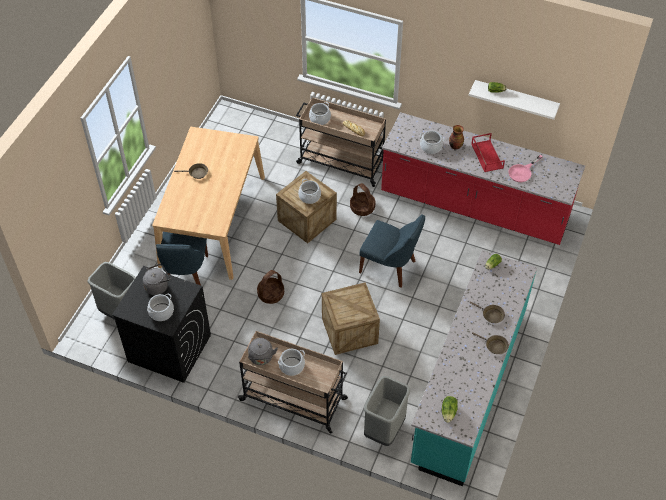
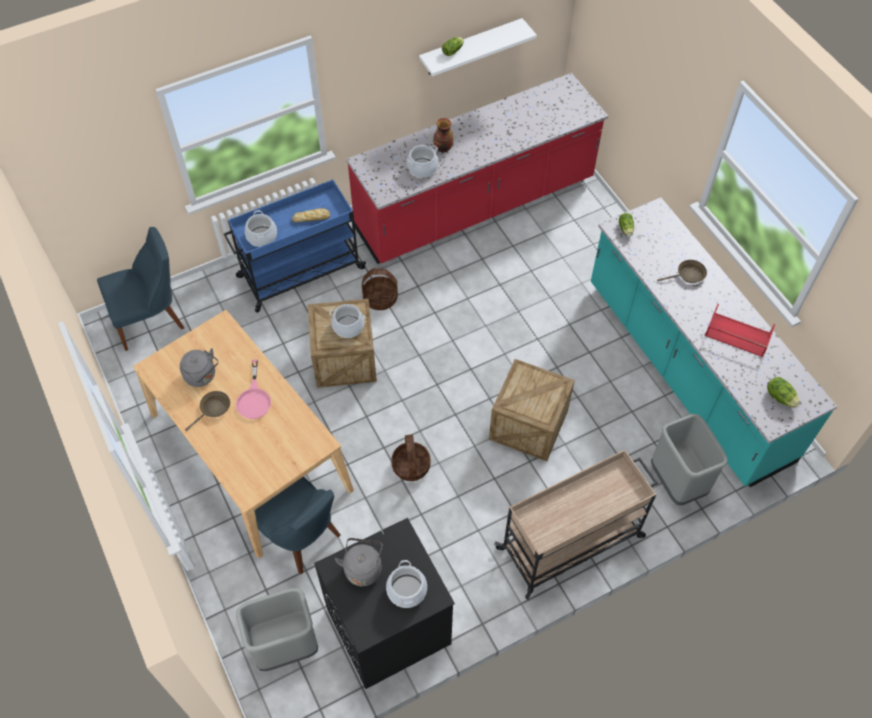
camera: 50 degrees left, 5 degrees up
grey kettle [248,338,278,365] -> grey kettle moved to [180,348,218,387]
cooking pot [278,349,305,376] -> none
beige cart [296,97,386,187] -> blue cart [224,179,366,313]
blue chair [359,214,425,288] -> blue chair moved to [97,227,184,351]
red tray [471,133,505,172] -> red tray moved to [705,304,775,357]
brown frying pan [472,332,509,354] -> none
pink frying pan [508,155,543,182] -> pink frying pan moved to [236,359,271,419]

